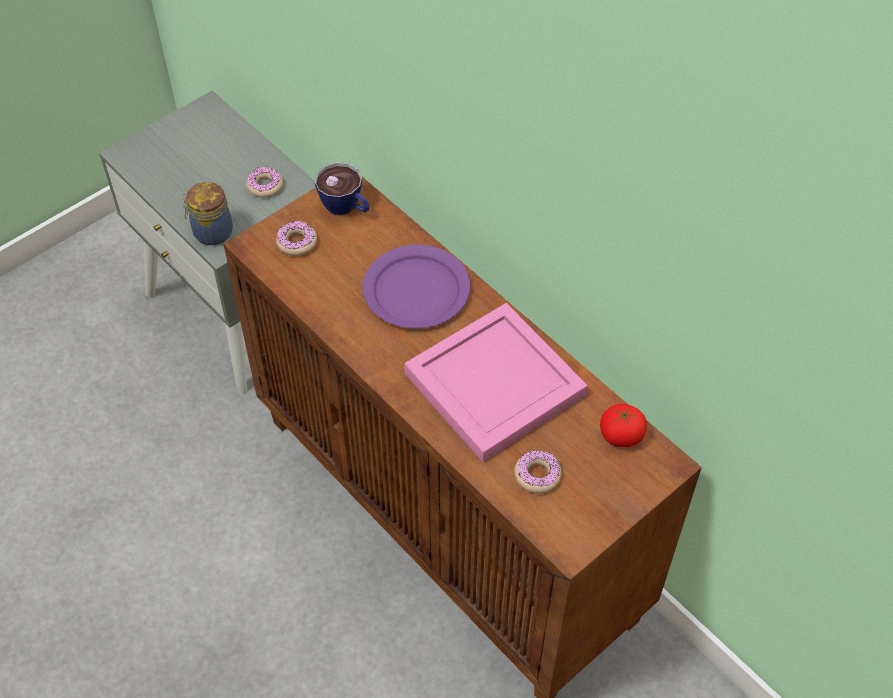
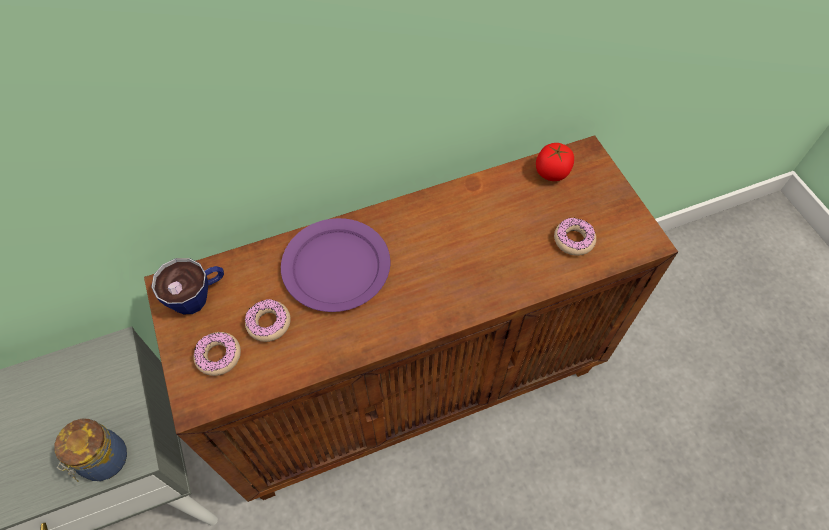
camera: 70 degrees left, 5 degrees up
donut [246,167,283,198] -> donut moved to [245,299,291,342]
pink tray [404,303,588,462] -> none

